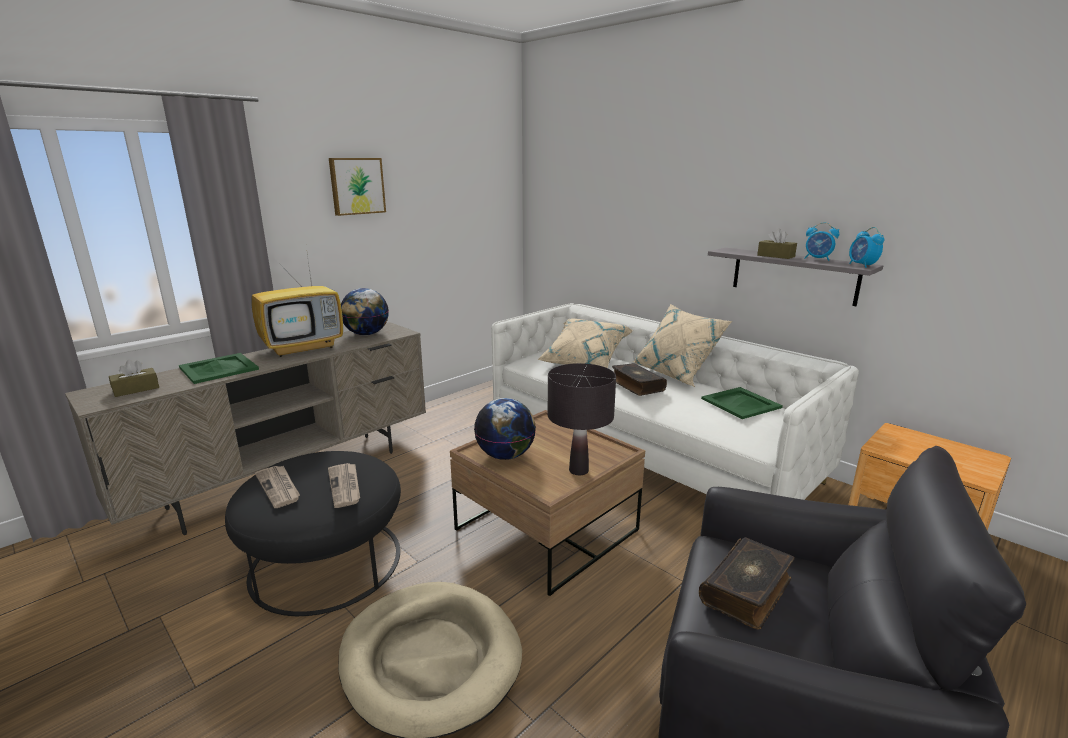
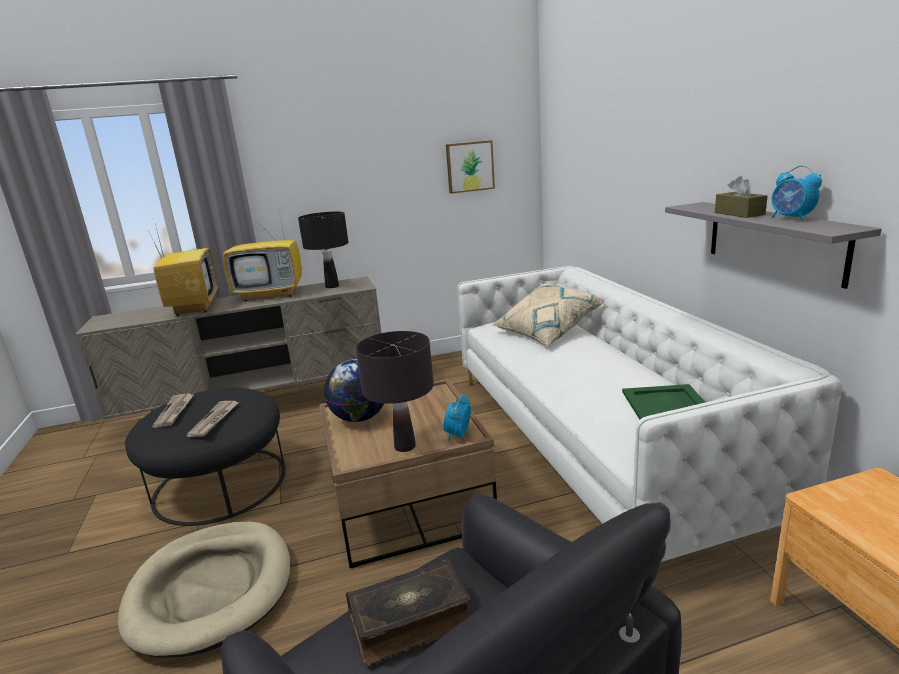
camera: 30 degrees right, 0 degrees up
brown tissue box [109,360,159,397] -> none
green tray [179,353,259,384] -> television [148,224,218,316]
picture [329,158,386,216] -> picture moved to [446,140,495,194]
globe [341,288,389,335] -> black table lamp [298,212,349,288]
book [612,363,667,396] -> none
beige pillow [632,304,732,387] -> none
alarm clock [849,227,884,268] -> alarm clock moved to [444,395,471,441]

